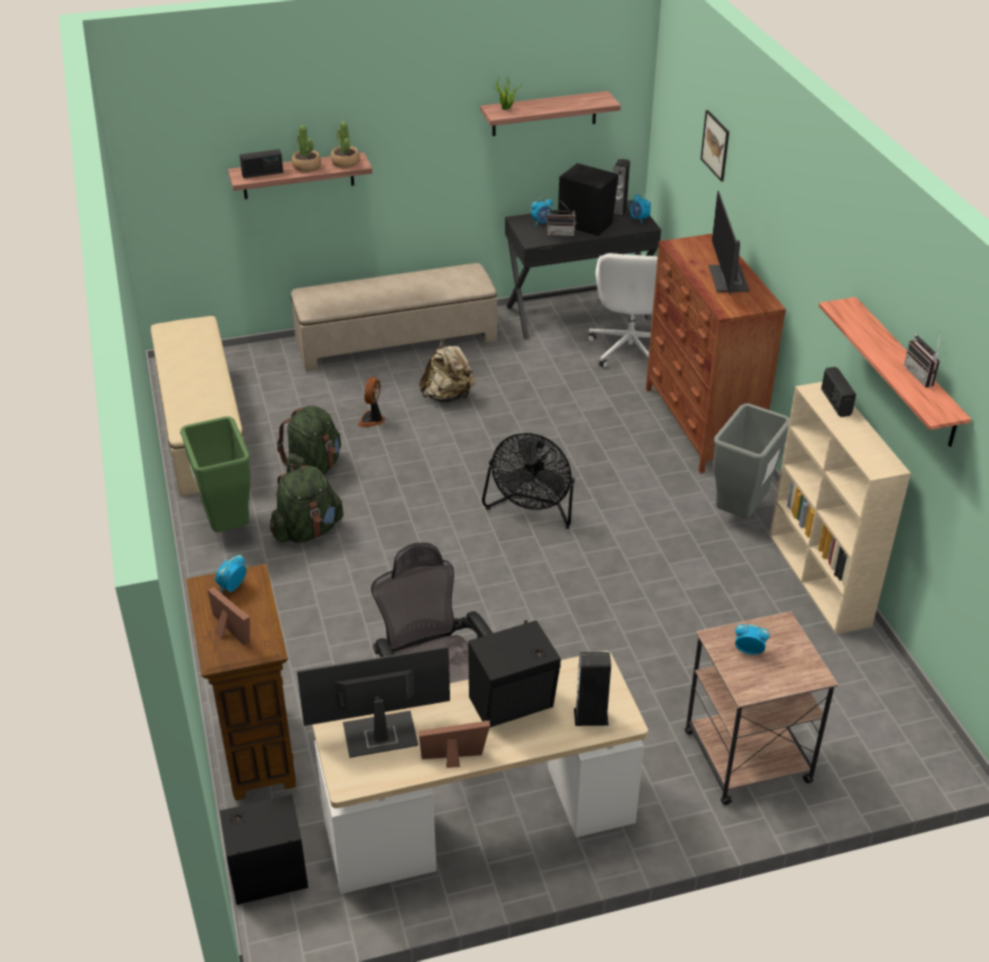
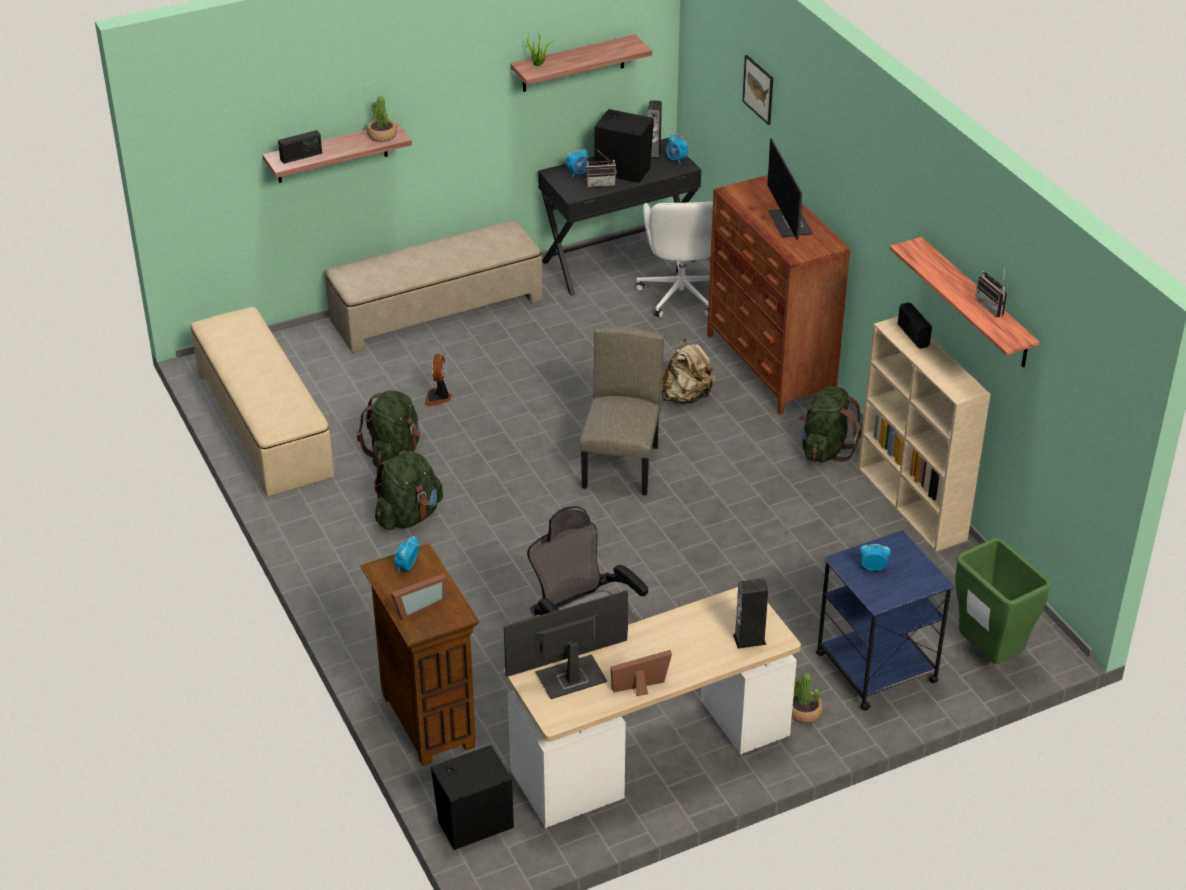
camera: 10 degrees left, 0 degrees up
green trash can [180,416,251,532] -> green trash can moved to [955,538,1052,664]
picture frame [208,587,250,645] -> picture frame turned 105 degrees clockwise [391,573,447,621]
potted plant [292,125,321,172] -> potted plant moved to [792,673,823,723]
beige backpack [419,340,475,402] -> beige backpack moved to [662,339,716,404]
black speaker [468,620,561,727] -> none
black fan [482,433,575,529] -> beige chair [580,326,664,495]
brown cart [685,611,838,805] -> blue cart [816,530,954,711]
grey trash can [713,403,790,518] -> green backpack [799,386,863,463]

